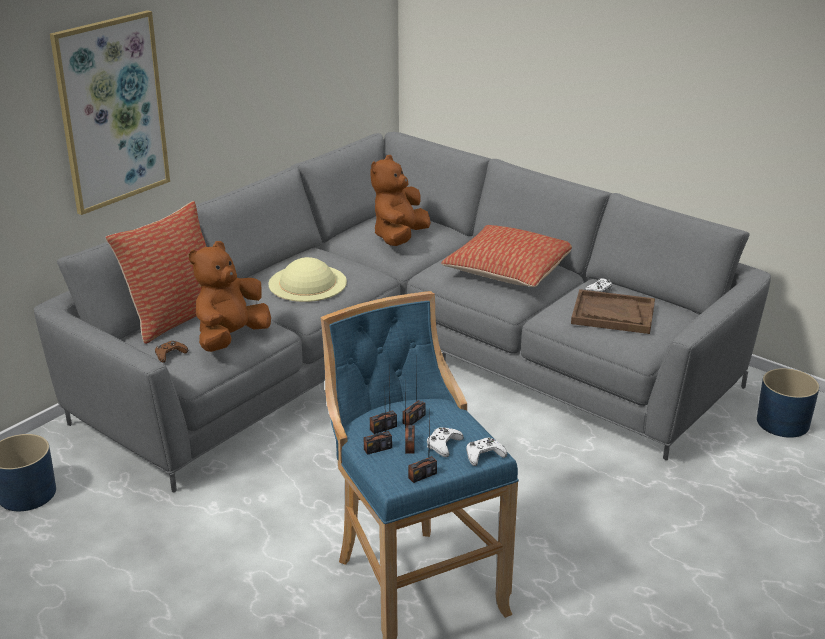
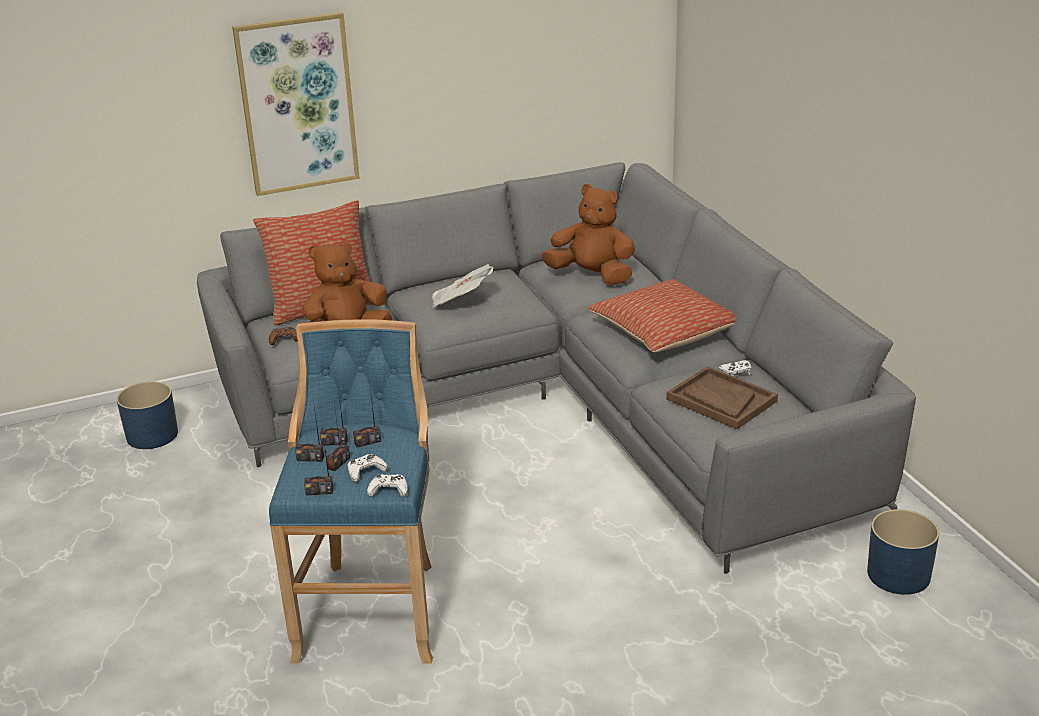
camera: 30 degrees right, 0 degrees up
beige hat [268,257,347,302] -> newspaper [432,264,493,307]
brown plush toy [370,155,431,246] -> brown plush toy turned 60 degrees clockwise [542,184,635,285]

